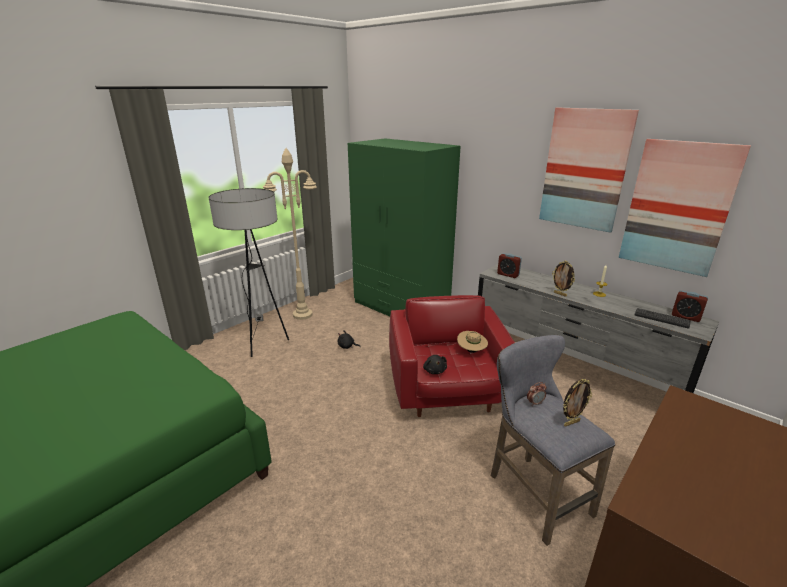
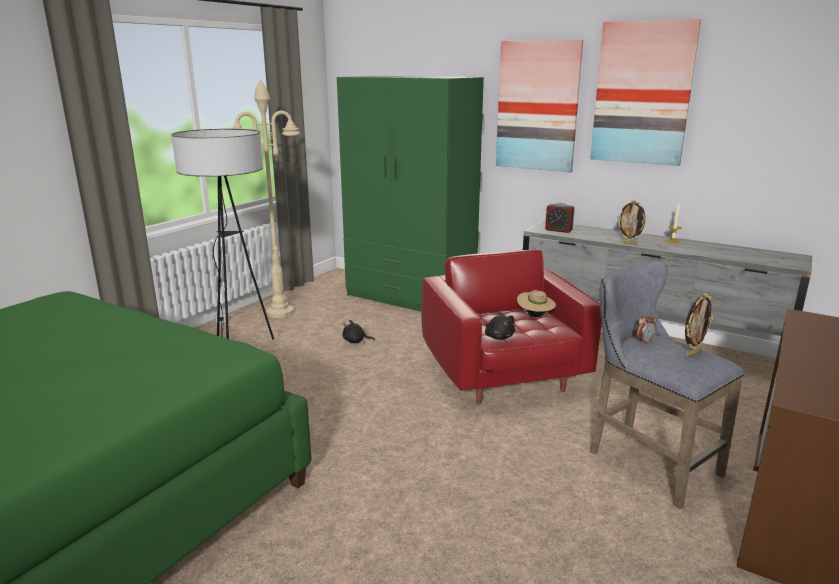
camera: 10 degrees left, 5 degrees down
picture [619,139,751,277] -> picture moved to [496,40,583,173]
keyboard [635,308,691,329] -> none
alarm clock [672,290,708,322] -> none

